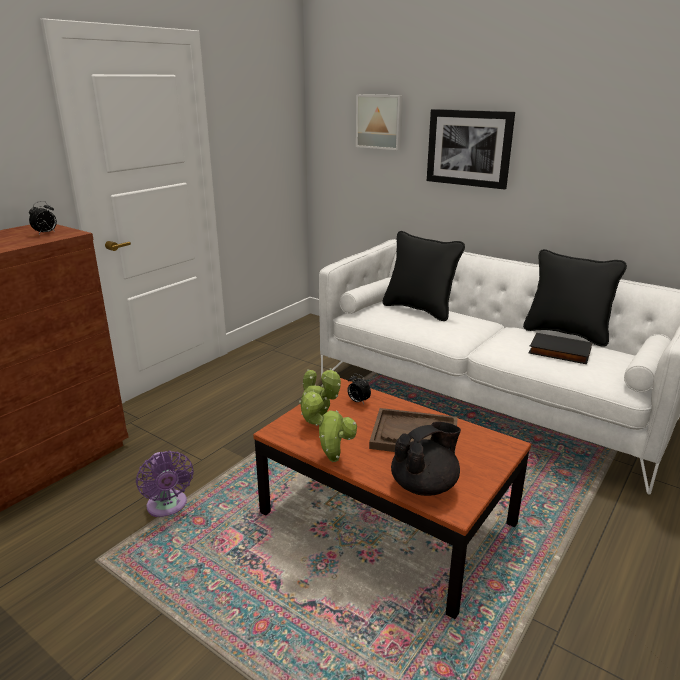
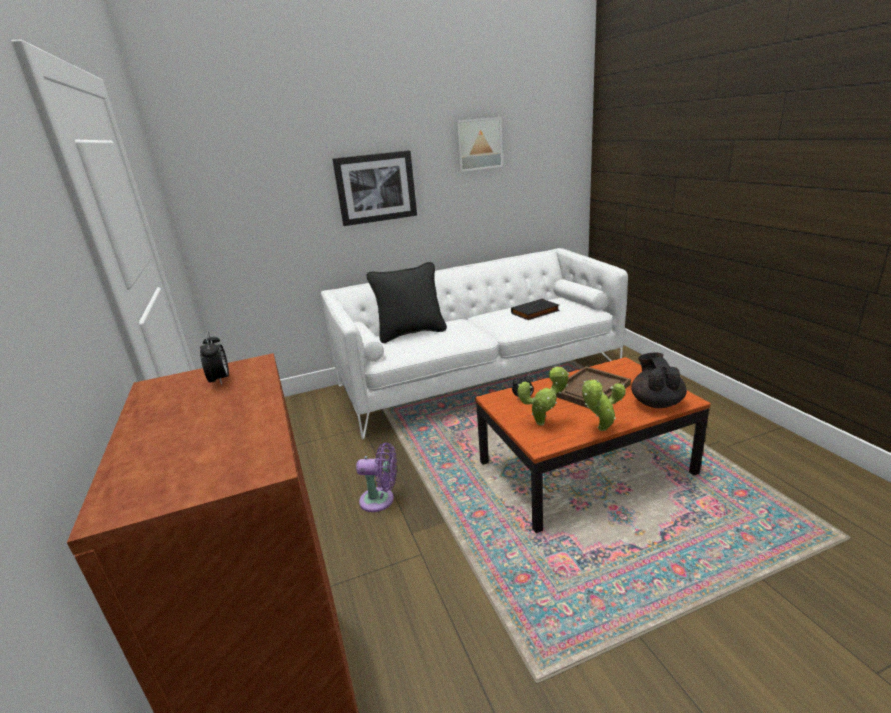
camera: 55 degrees left, 0 degrees up
purple fan [136,451,194,517] -> purple fan moved to [356,442,397,512]
picture [356,94,403,150] -> picture moved to [455,117,503,172]
black pillow [523,249,627,347] -> none

